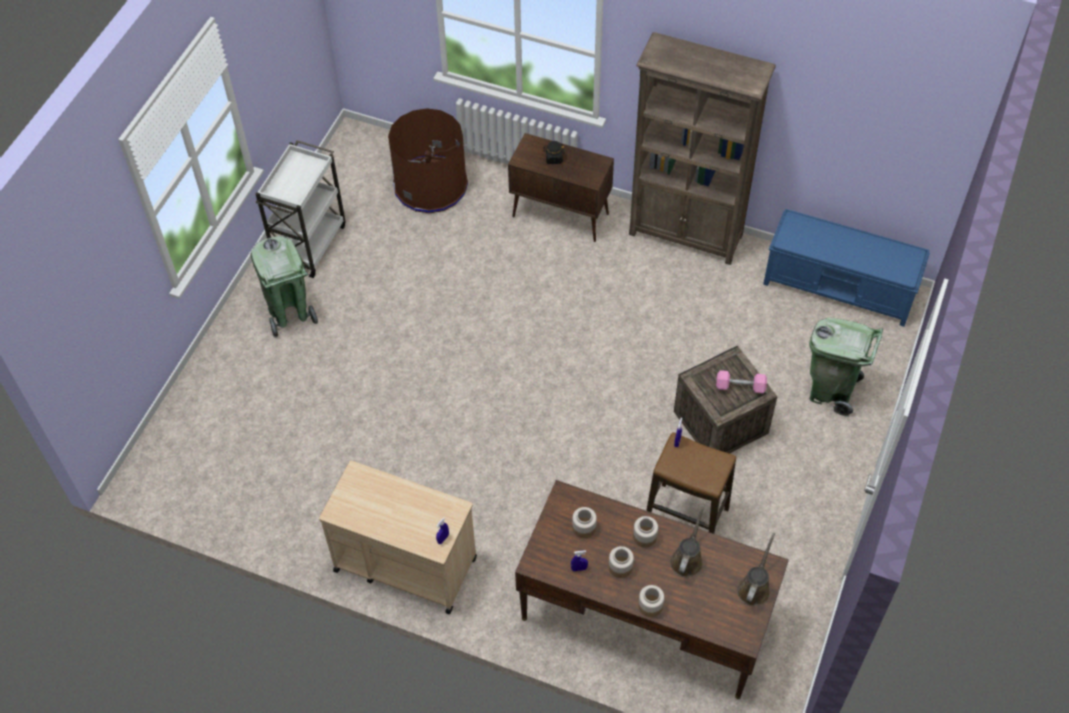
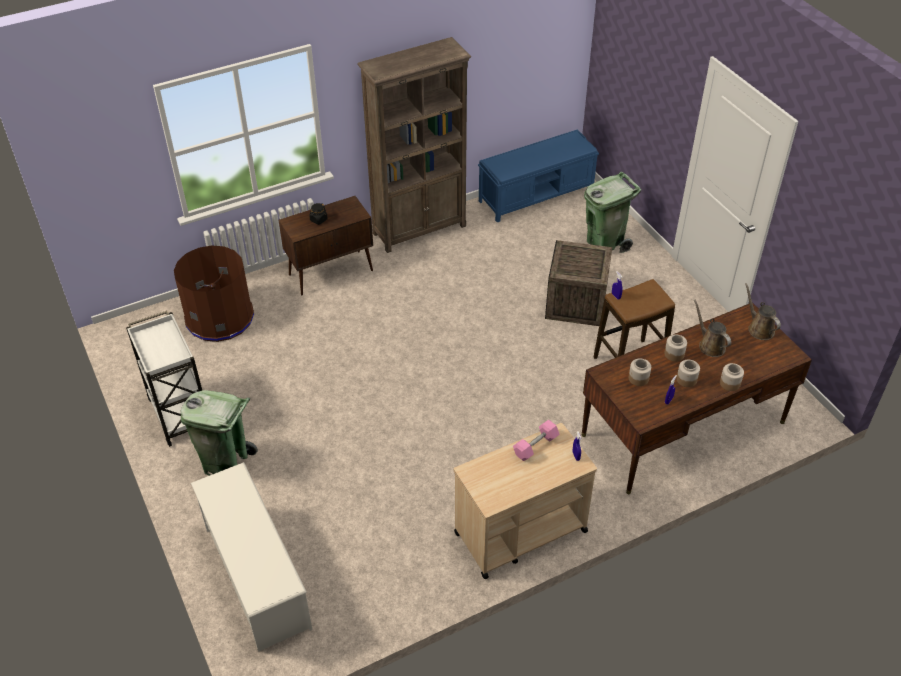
camera: 50 degrees left, 10 degrees down
pink dumbbell [716,370,767,394] -> pink dumbbell moved to [513,420,560,461]
none -> white shoe rack [191,462,313,652]

